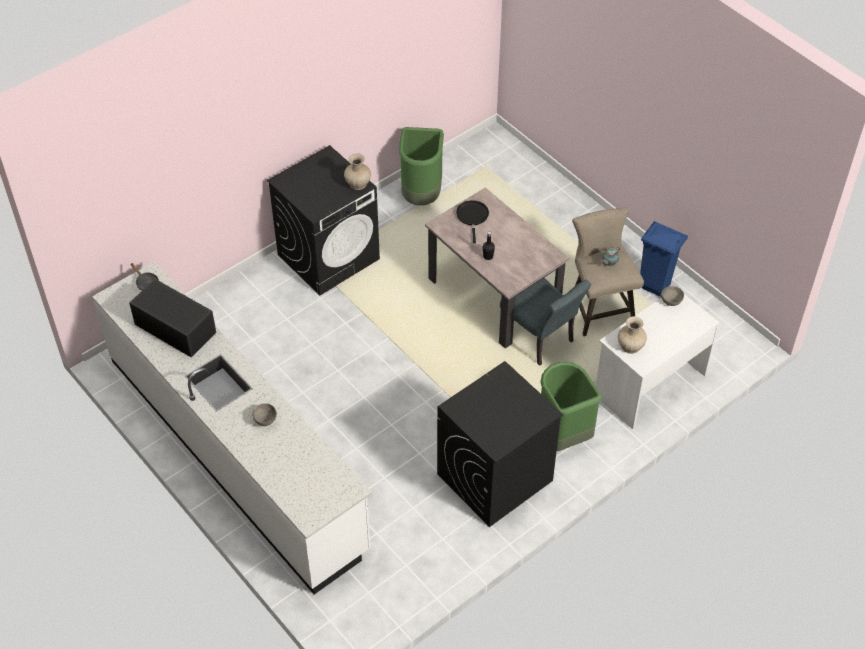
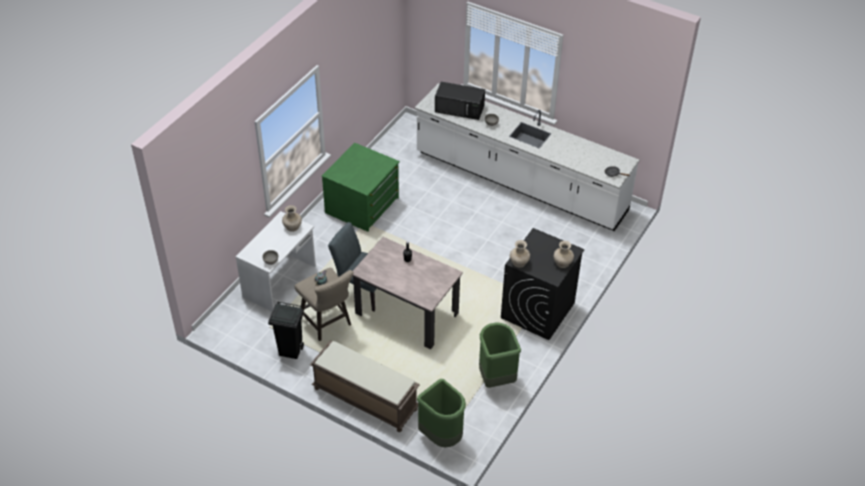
camera: 160 degrees right, 5 degrees down
black microwave [129,279,216,358] -> black microwave moved to [435,82,485,120]
black washing machine [437,361,563,527] -> green dresser [322,143,400,232]
black frying pan [456,200,489,243] -> none
green trash can [540,362,602,451] -> green trash can moved to [417,379,466,447]
blue trash can [640,221,688,297] -> black trash can [268,301,304,359]
none -> brown bench [310,341,420,432]
none -> beige vase [553,241,574,268]

